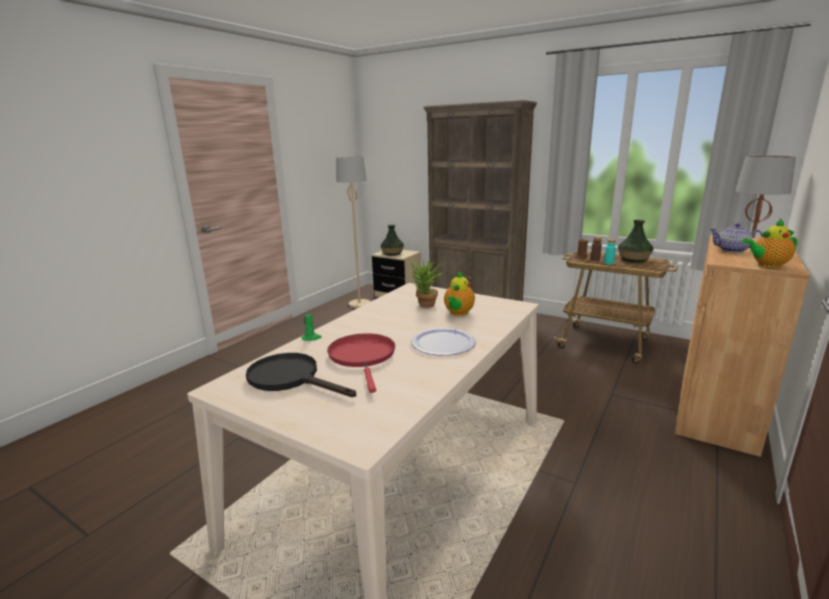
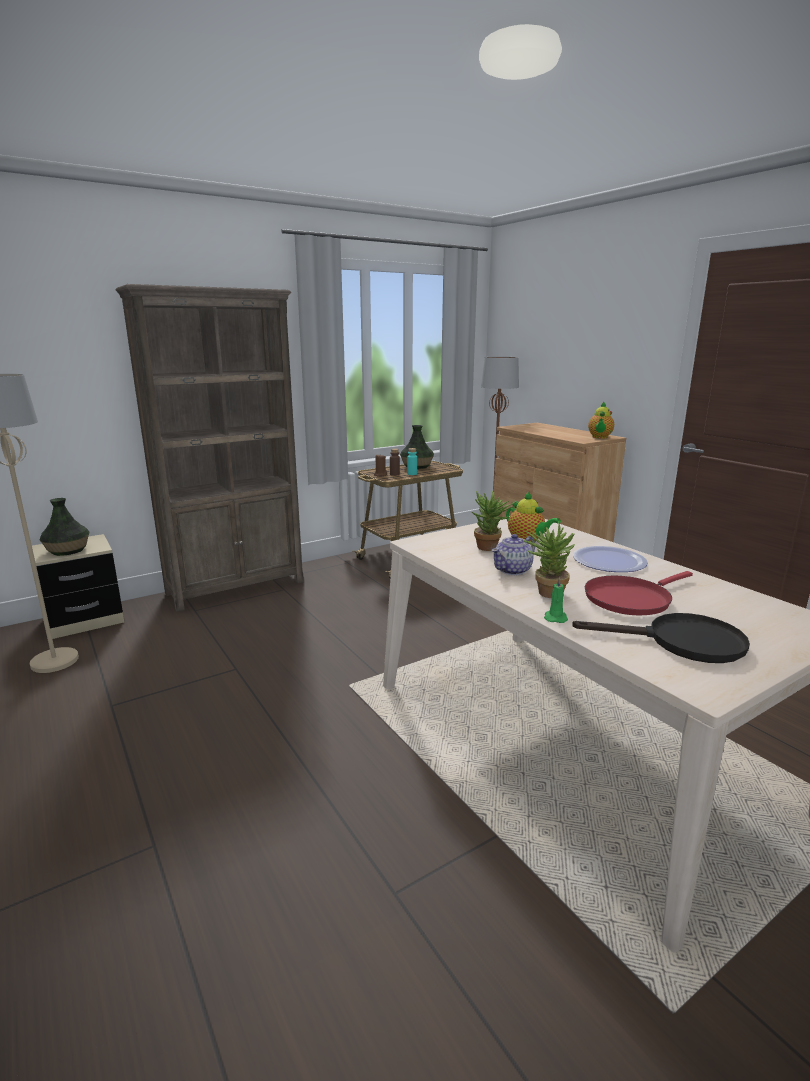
camera: 65 degrees left, 0 degrees up
black frying pan [246,353,356,397] -> black frying pan turned 135 degrees counterclockwise [572,613,750,663]
red frying pan [327,333,395,393] -> red frying pan turned 45 degrees counterclockwise [585,571,693,615]
teapot [710,223,763,253] -> teapot moved to [491,534,535,575]
none -> potted plant [523,521,575,598]

